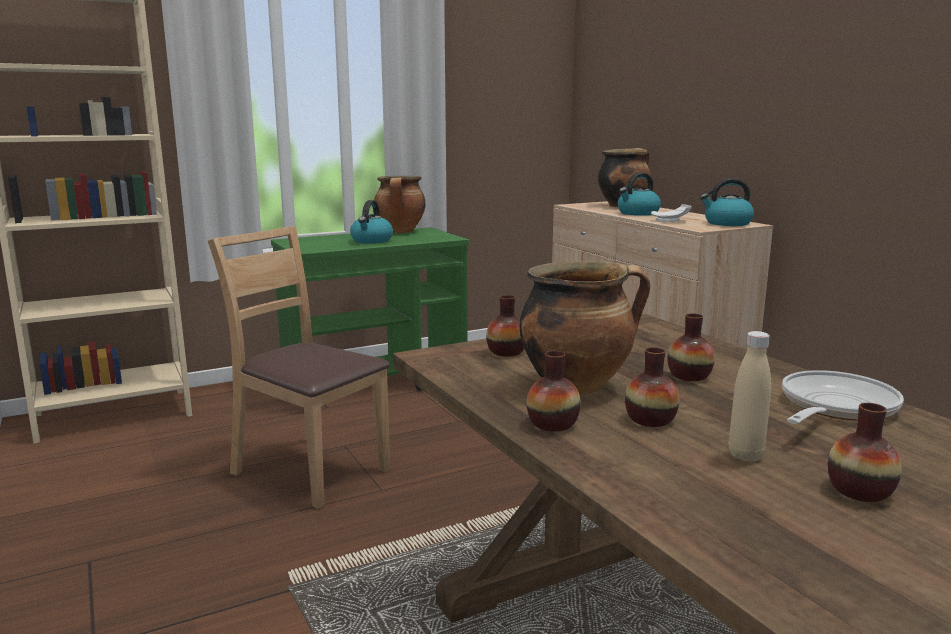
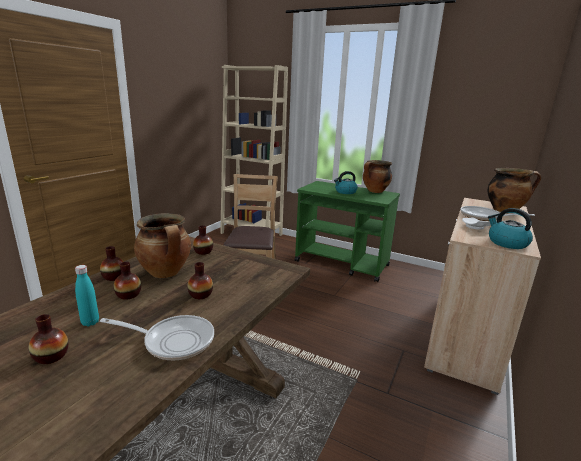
camera: 55 degrees right, 5 degrees up
kettle [618,172,661,216] -> frying pan [460,206,535,221]
beige bottle [729,331,771,462] -> turquoise bottle [75,265,99,326]

